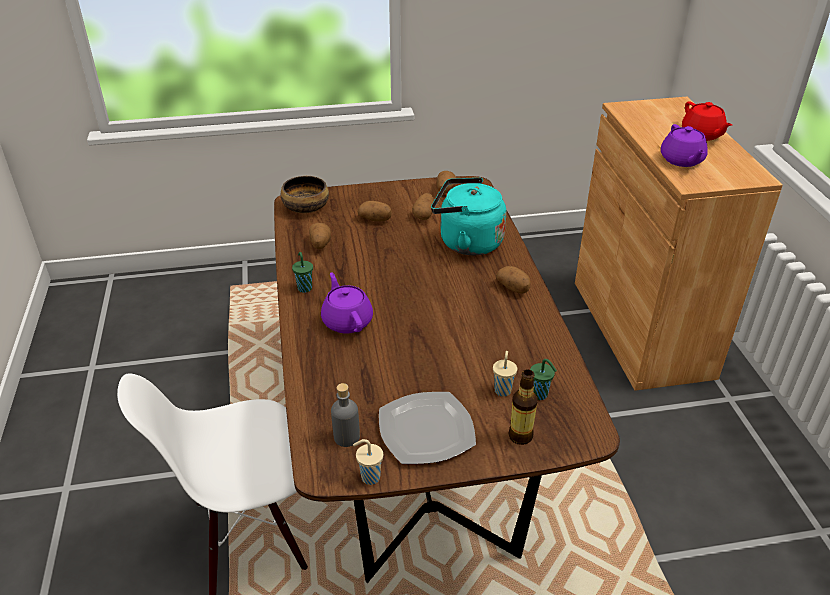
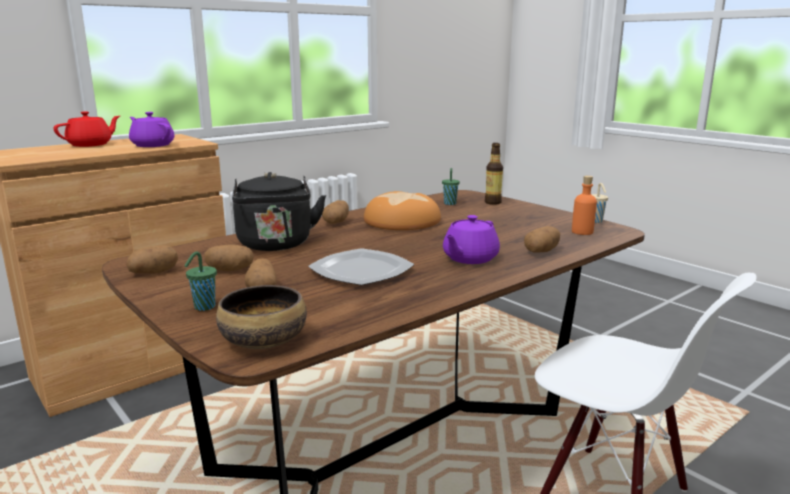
camera: 120 degrees left, 20 degrees down
green cup [292,252,313,293] -> green cup moved to [184,251,217,311]
potato [309,223,331,249] -> potato moved to [524,226,560,253]
grey bottle [331,383,360,447] -> orange bottle [572,175,597,235]
plate [379,392,476,464] -> plate moved to [308,248,414,285]
turquoise kettle [431,177,506,255] -> black kettle [232,172,326,251]
beige cup [493,351,517,397] -> none
purple teapot [661,124,708,167] -> purple teapot turned 105 degrees counterclockwise [129,112,174,147]
none -> bread [364,191,441,230]

